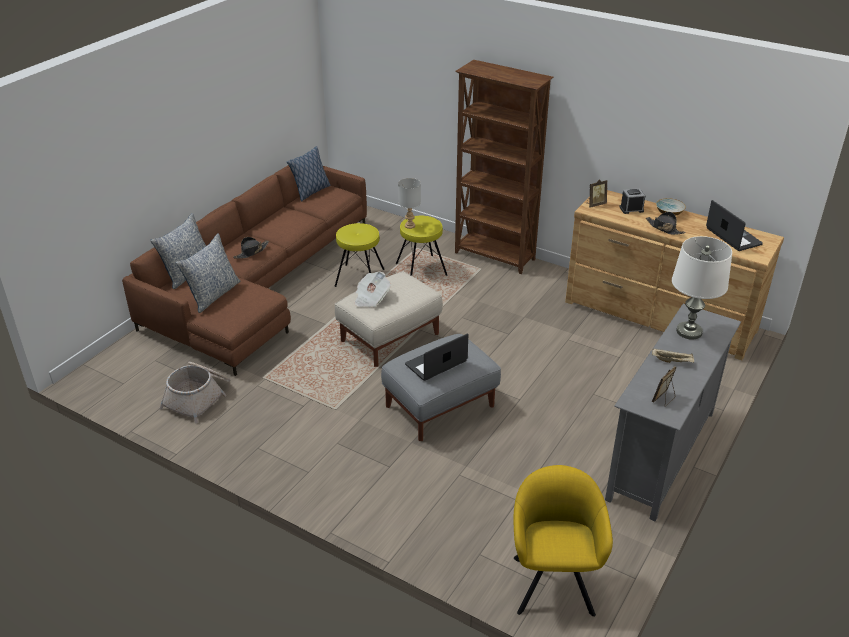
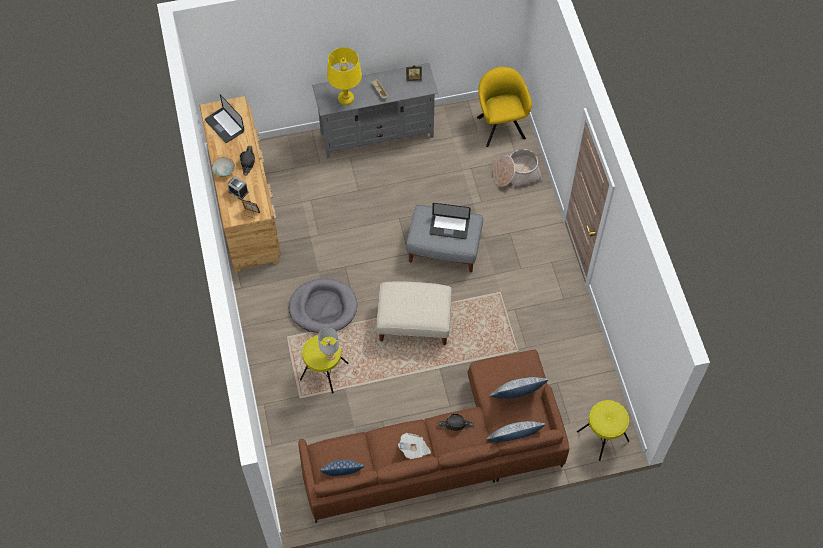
camera: 135 degrees left, 25 degrees up
basket [159,362,230,423] -> basket moved to [493,149,543,189]
yellow stool [334,223,385,287] -> yellow stool moved to [577,400,629,461]
newspaper [354,271,391,307] -> newspaper moved to [398,433,431,459]
brown bookcase [455,60,554,274] -> none
yellow armchair [514,465,613,617] -> yellow armchair turned 120 degrees clockwise [477,67,532,147]
white table lamp [672,236,732,340] -> yellow table lamp [327,47,362,105]
laptop [706,200,763,251] -> laptop turned 60 degrees counterclockwise [205,94,244,143]
none -> grey dog bed [289,279,357,333]

